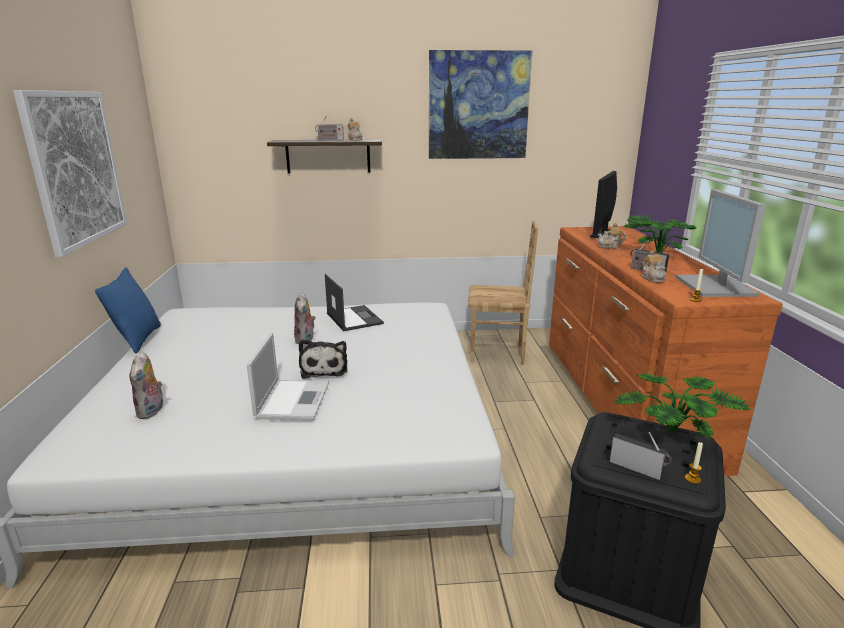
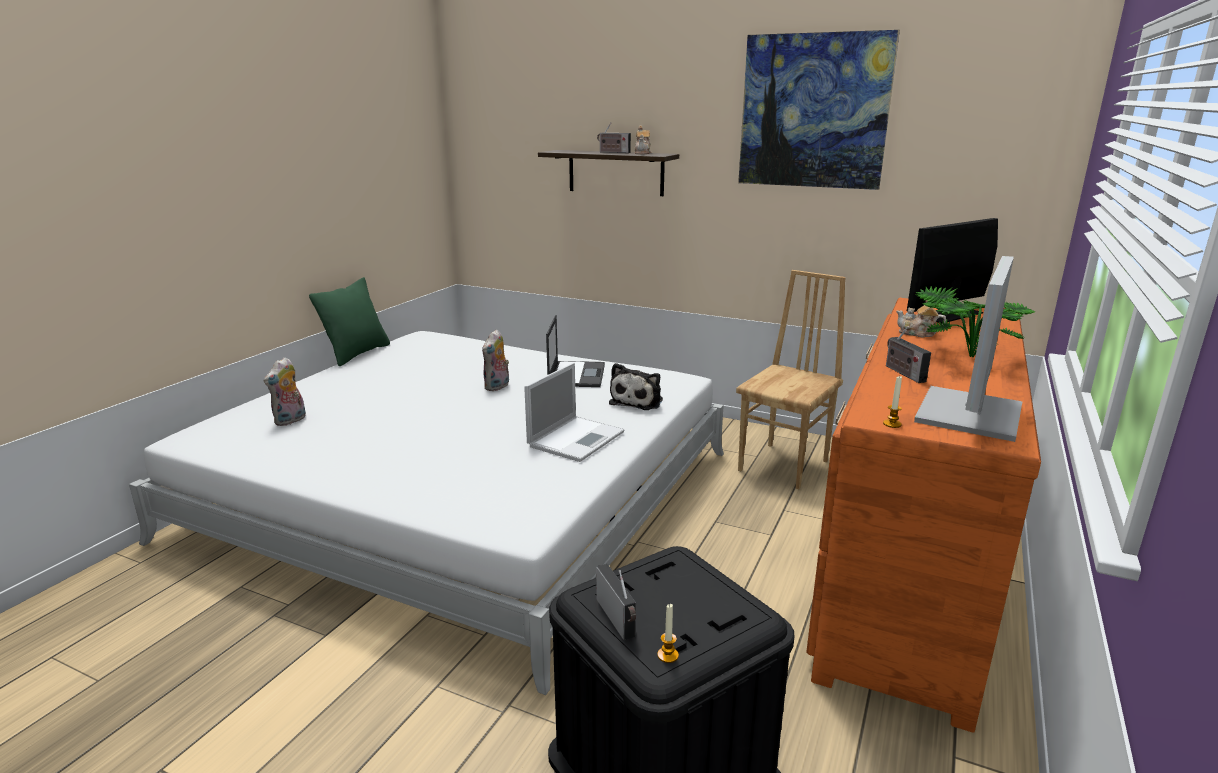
camera: 30 degrees right, 0 degrees up
picture [13,90,127,257] -> none
blue pillow [95,267,161,354] -> green pillow [309,277,390,366]
laptop [247,333,329,420] -> laptop moved to [524,363,624,462]
plush toy [299,339,348,379] -> plush toy moved to [609,363,663,410]
brown chair [468,220,538,365] -> brown chair turned 90 degrees counterclockwise [736,270,846,489]
potted plant [615,372,750,439] -> none
teapot [642,250,666,283] -> none

